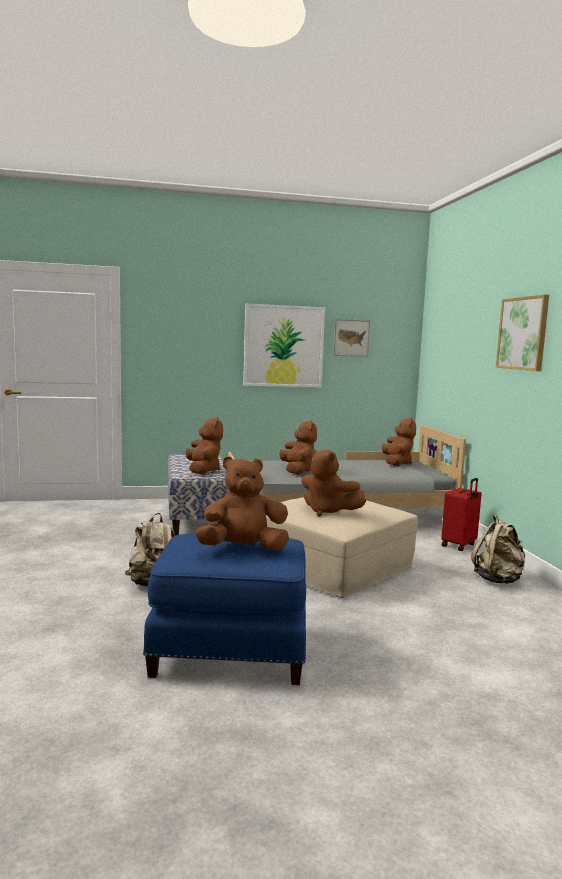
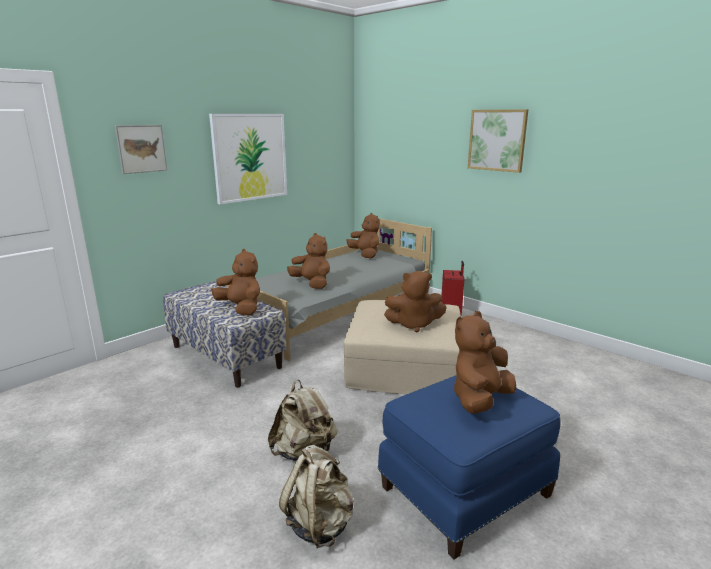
camera: 35 degrees left, 10 degrees up
picture [333,319,370,357] -> picture moved to [115,125,167,174]
beige backpack [471,514,525,584] -> beige backpack moved to [279,445,354,548]

